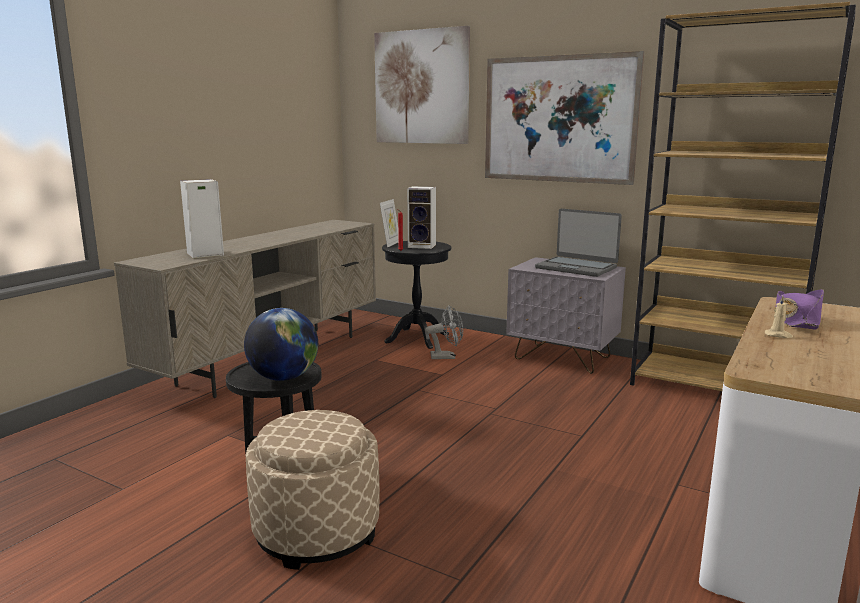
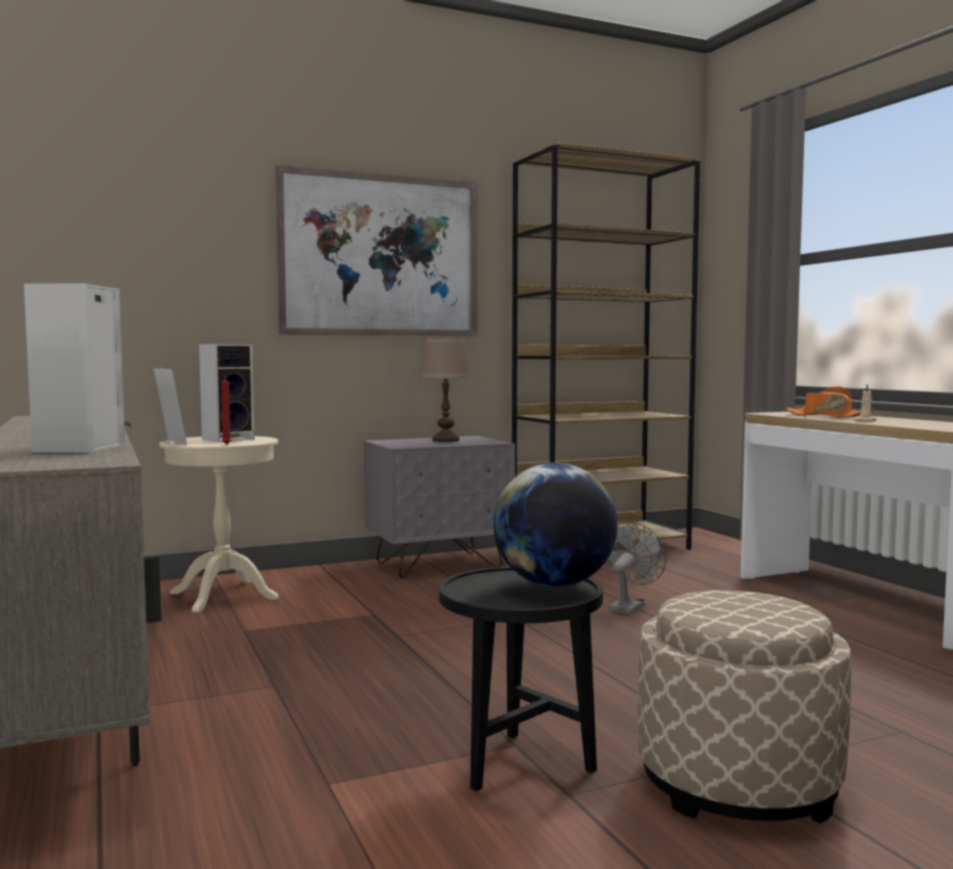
camera: 55 degrees left, 10 degrees down
picture [374,26,470,144] -> none
black side table [382,241,451,349] -> beige side table [159,436,279,613]
grey fan [425,305,463,359] -> grey fan moved to [606,522,666,615]
laptop [535,209,622,277] -> brown table lamp [421,337,470,442]
purple hat [774,289,824,329] -> orange hat [785,386,875,418]

